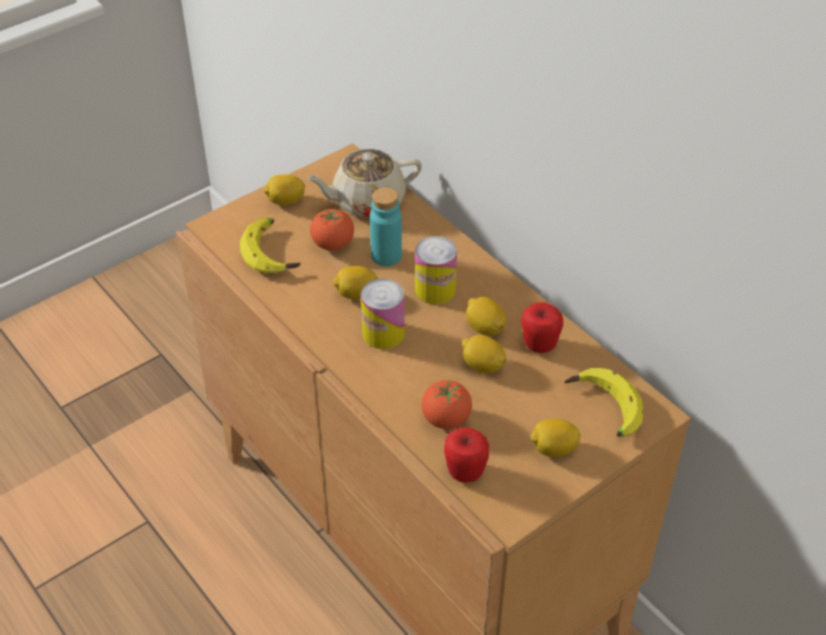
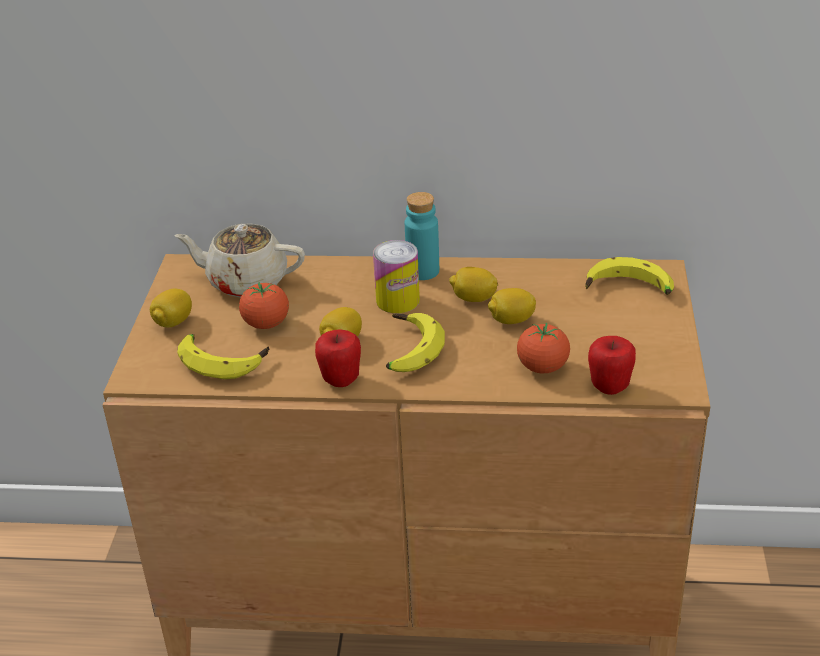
camera: 45 degrees left, 10 degrees down
beige teapot [306,149,422,218] -> beige teapot turned 75 degrees clockwise [174,223,305,297]
can [361,279,405,349] -> banana [386,313,445,372]
turquoise bottle [370,187,402,266] -> turquoise bottle moved to [405,192,439,280]
apple [521,302,563,353] -> apple moved to [315,329,361,387]
lemon [530,419,581,457] -> none

